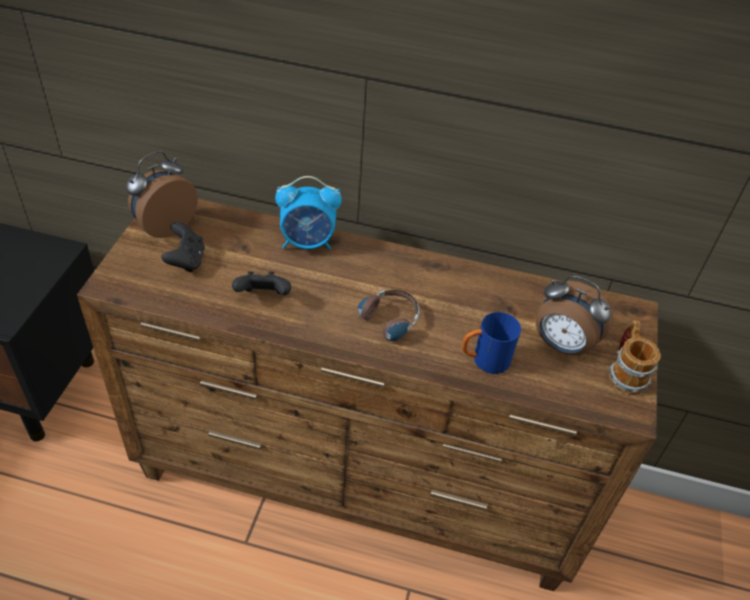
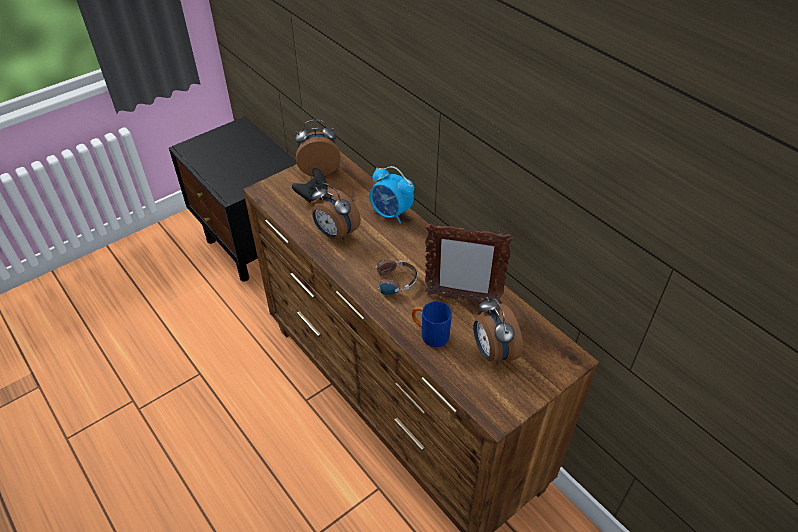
camera: 40 degrees right, 0 degrees up
black game controller [232,272,291,295] -> alarm clock [312,183,361,241]
mug [609,320,661,395] -> none
none -> picture frame [425,223,513,304]

